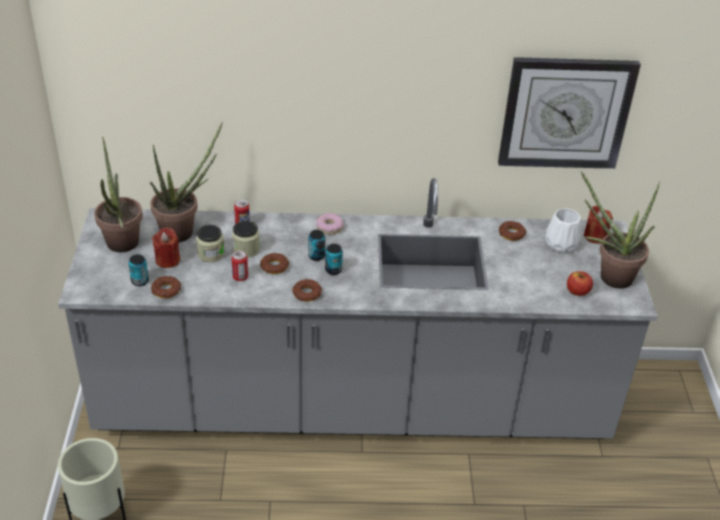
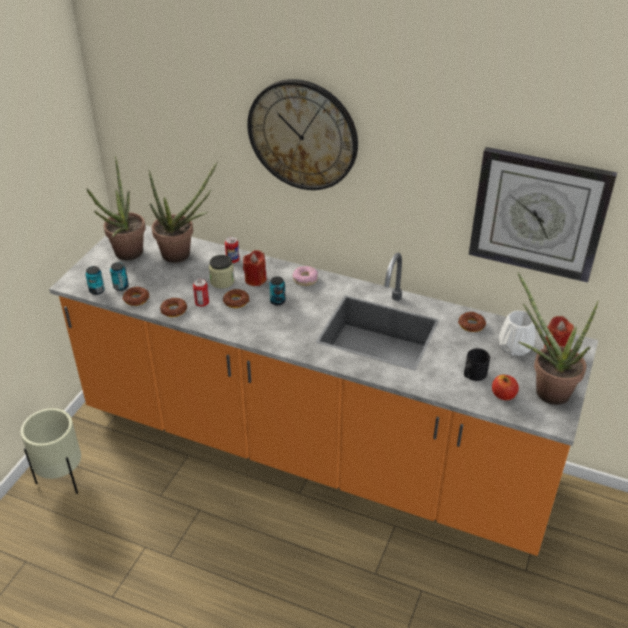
camera: 25 degrees right, 0 degrees up
grey counter [58,178,658,439] -> orange counter [49,225,598,556]
red candle [152,228,180,268] -> red candle moved to [243,250,267,286]
jar [196,225,224,262] -> none
donut [292,279,322,302] -> donut moved to [160,298,187,317]
can [325,244,343,275] -> can moved to [85,266,105,295]
none -> wall clock [247,79,358,190]
none -> black mug [464,348,490,381]

